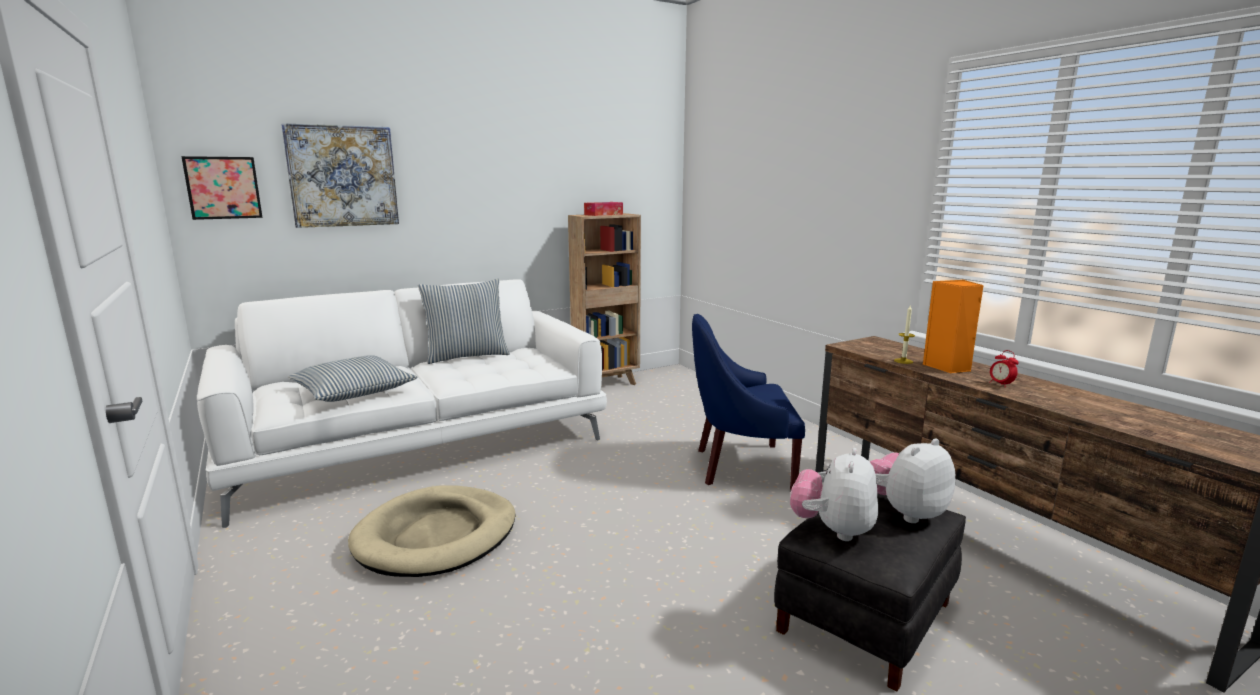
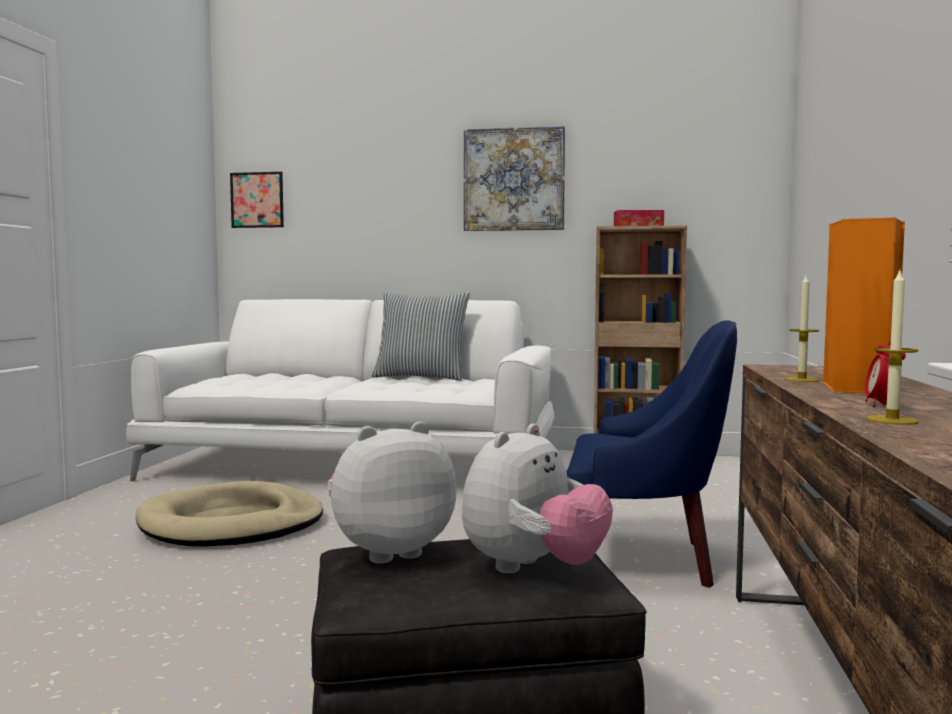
camera: 40 degrees right, 10 degrees down
picture [281,123,399,228] -> picture moved to [464,126,565,231]
pillow [288,355,417,402] -> none
blue armchair [692,314,805,490] -> blue armchair turned 150 degrees clockwise [566,320,737,588]
plush toy [870,438,955,523] -> plush toy turned 120 degrees clockwise [462,424,613,573]
none -> candle [867,270,919,425]

